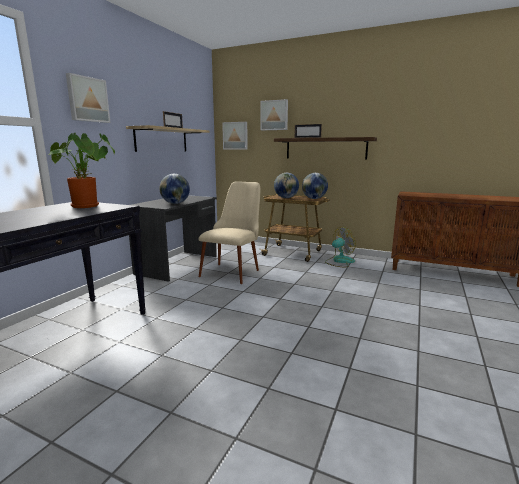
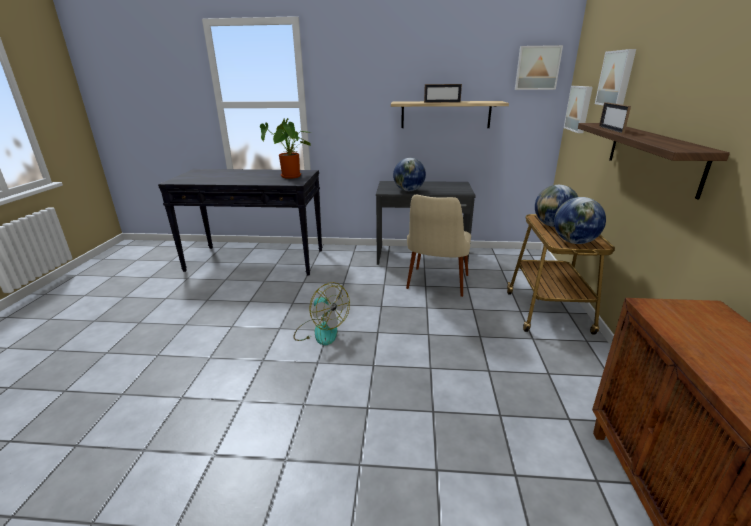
camera: 70 degrees right, 10 degrees up
picture [66,73,110,123] -> picture moved to [515,45,563,90]
beige chair [199,181,260,284] -> beige chair turned 105 degrees clockwise [406,195,471,297]
fan [325,227,356,268] -> fan moved to [294,282,350,345]

